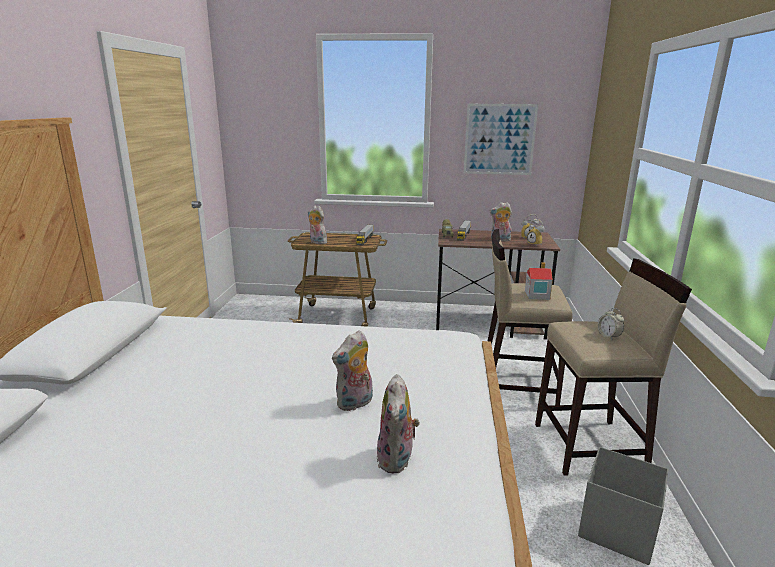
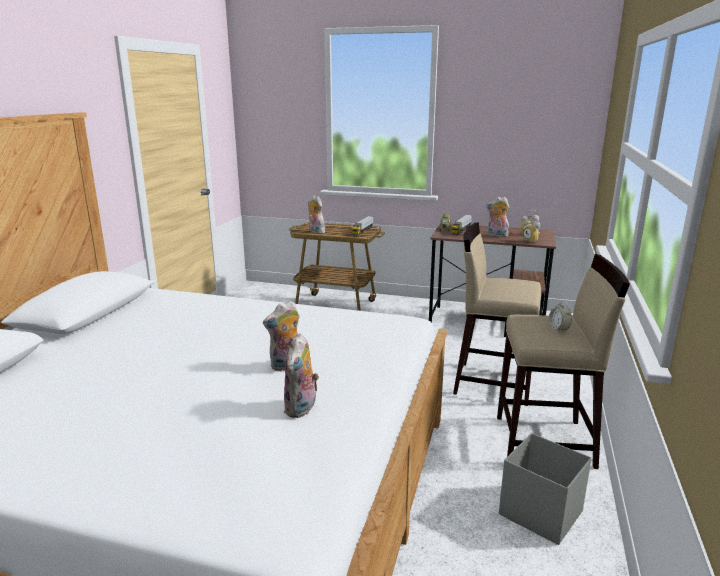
camera: 10 degrees right, 0 degrees up
picture [464,104,538,175] -> none
toy house [525,262,553,300] -> none

